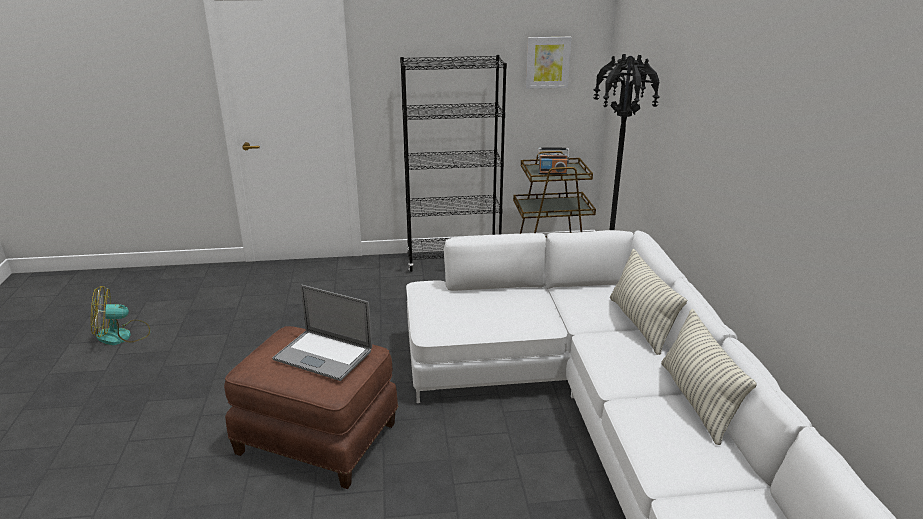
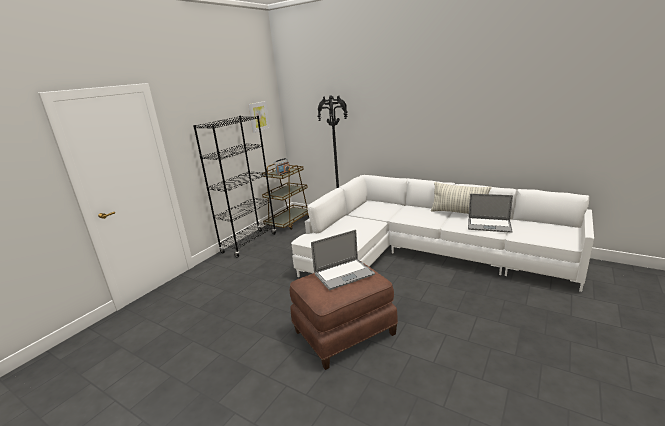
camera: 50 degrees left, 5 degrees down
fan [91,286,150,345] -> none
pillow [610,249,687,355] -> none
none -> laptop [468,193,513,233]

